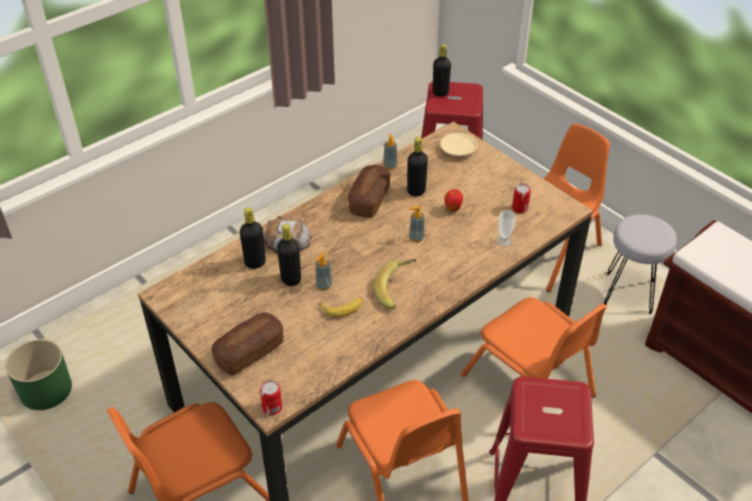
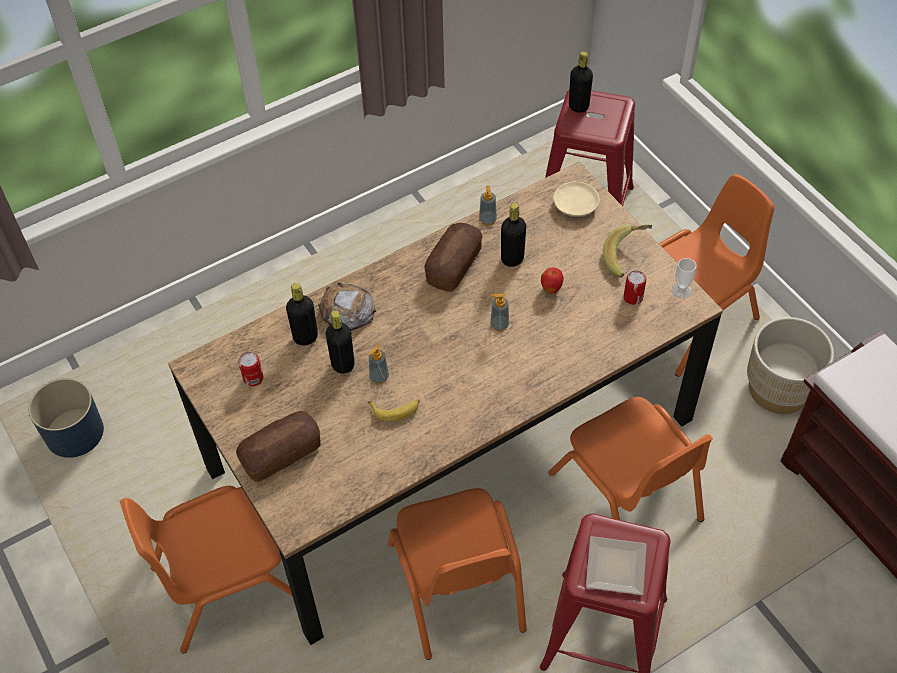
camera: 10 degrees right, 10 degrees up
green planter [5,339,72,410] -> blue planter [29,378,104,458]
can [260,380,282,415] -> can moved to [238,352,264,386]
banana [374,259,416,309] -> banana moved to [603,225,652,277]
cup [496,210,515,247] -> cup moved to [672,258,697,298]
grey stool [604,214,677,314] -> beige planter [747,317,834,414]
none -> plate [586,536,646,595]

